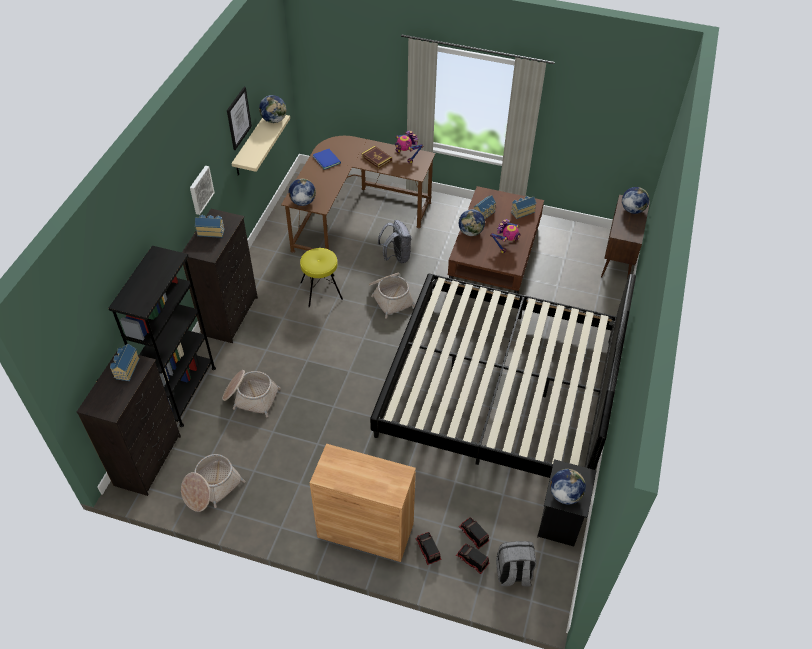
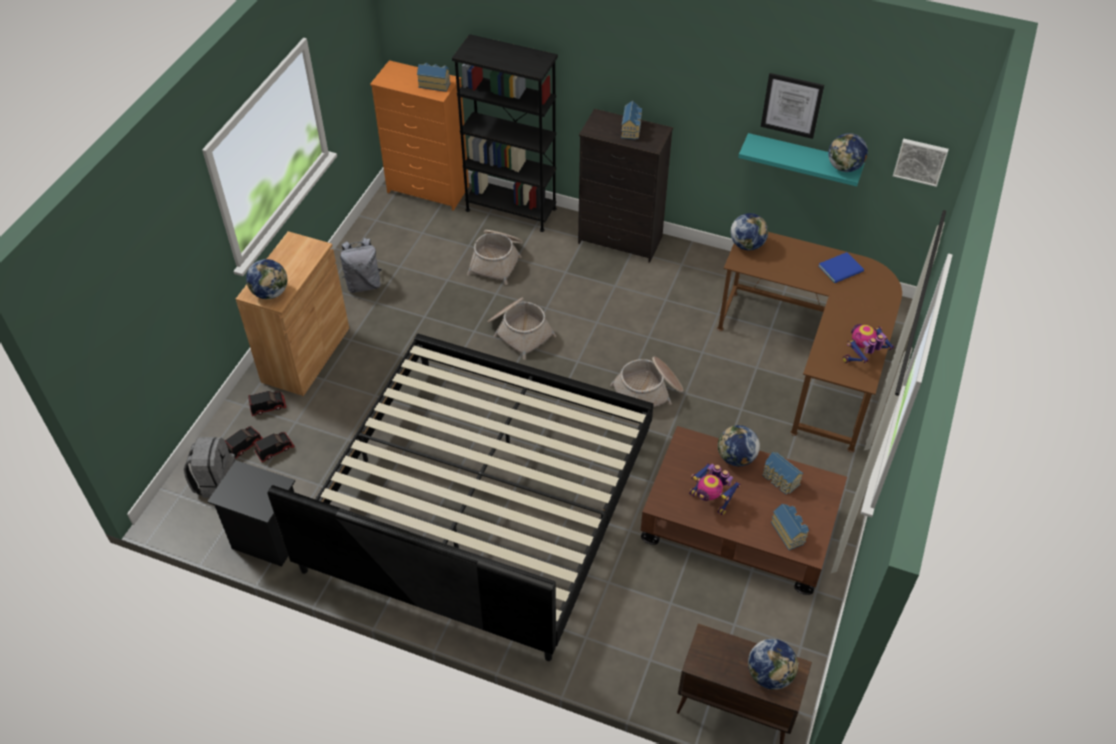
camera: 95 degrees right, 0 degrees up
black dresser [77,352,181,496] -> orange dresser [370,60,469,211]
basket [181,454,245,512] -> basket moved to [487,297,556,360]
picture [190,166,215,215] -> picture moved to [893,138,949,187]
beige shelf [231,115,290,176] -> turquoise shelf [738,133,865,186]
yellow stool [300,248,343,307] -> none
book [361,146,392,169] -> none
grey backpack [378,220,411,263] -> grey backpack moved to [340,238,382,293]
globe [550,469,586,504] -> globe moved to [246,259,287,300]

